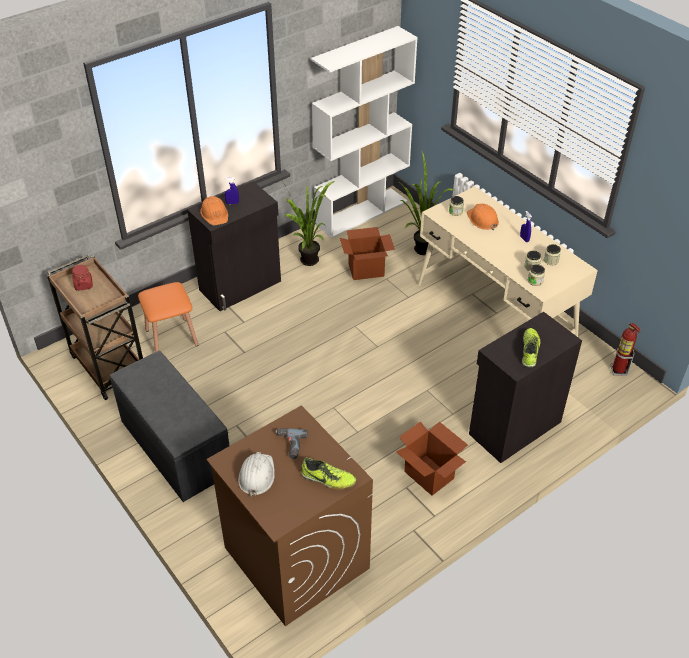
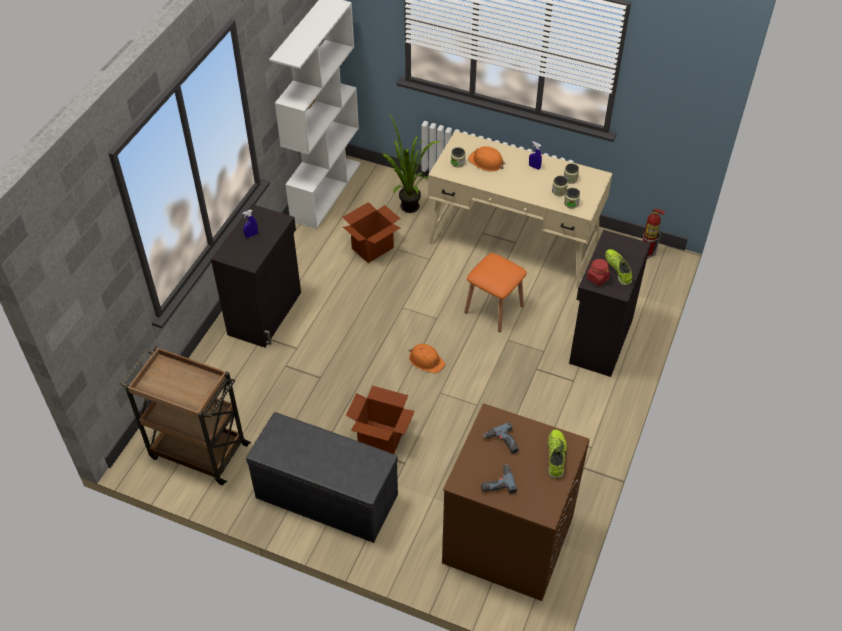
camera: 30 degrees left, 5 degrees up
red jar [72,264,93,291] -> red jar moved to [587,259,610,286]
orange stool [138,282,198,352] -> orange stool moved to [464,253,527,332]
orange hard hat [200,196,228,225] -> orange hard hat moved to [409,344,445,374]
white hard hat [238,452,275,497] -> power drill [481,464,517,494]
potted plant [277,175,334,266] -> none
shoe [301,457,356,489] -> shoe turned 75 degrees counterclockwise [548,429,567,479]
cardboard box [396,421,468,496] -> cardboard box moved to [346,386,415,454]

